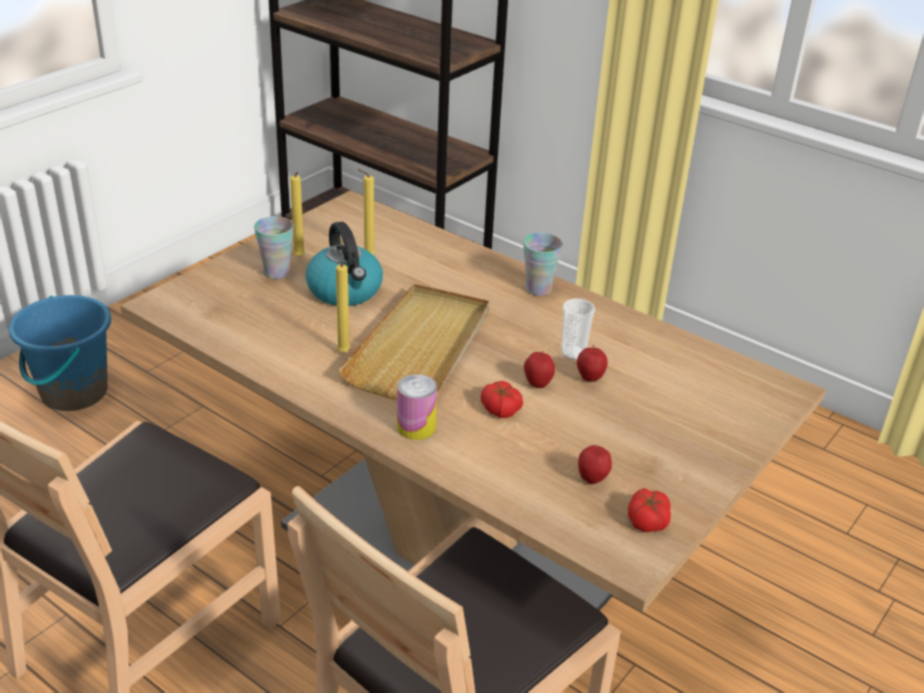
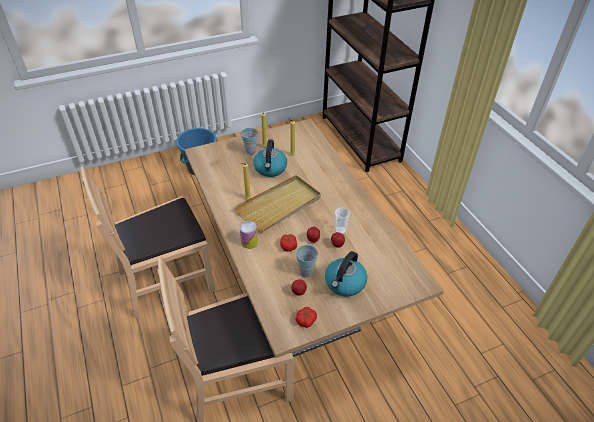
camera: 30 degrees right, 10 degrees up
cup [523,233,563,296] -> cup moved to [296,245,318,278]
none -> kettle [325,251,367,297]

